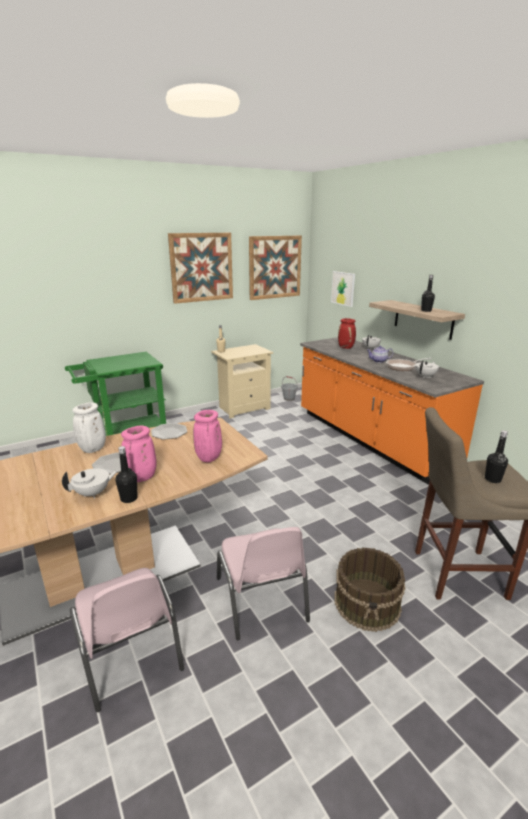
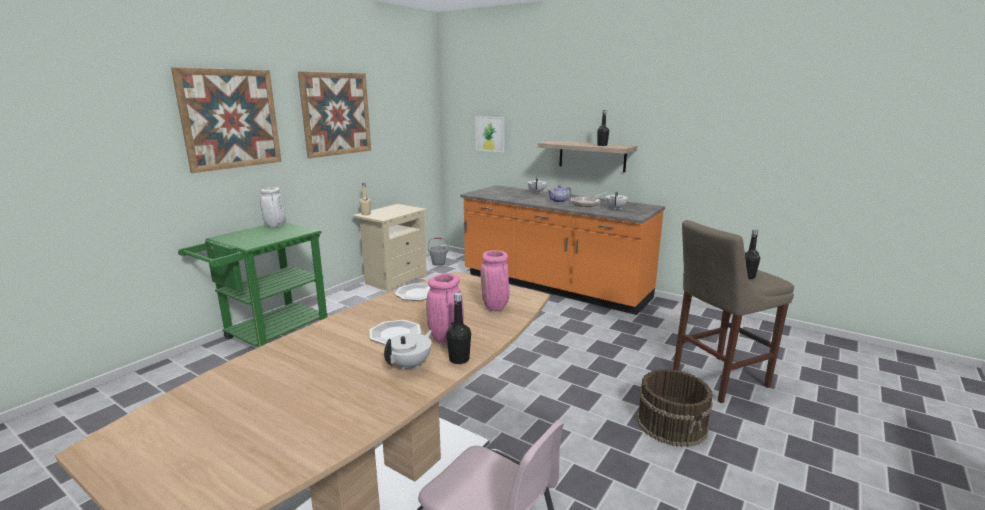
camera: 25 degrees left, 5 degrees down
white vase [72,402,106,453] -> white vase moved to [260,187,285,227]
pink chair [217,527,310,640] -> none
picture [249,235,302,300] -> picture moved to [171,68,282,173]
red vase [338,318,356,349] -> none

